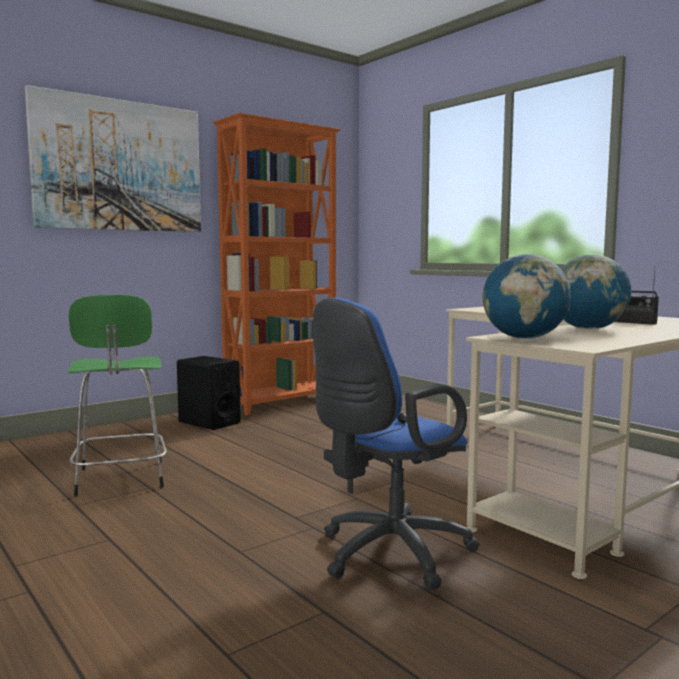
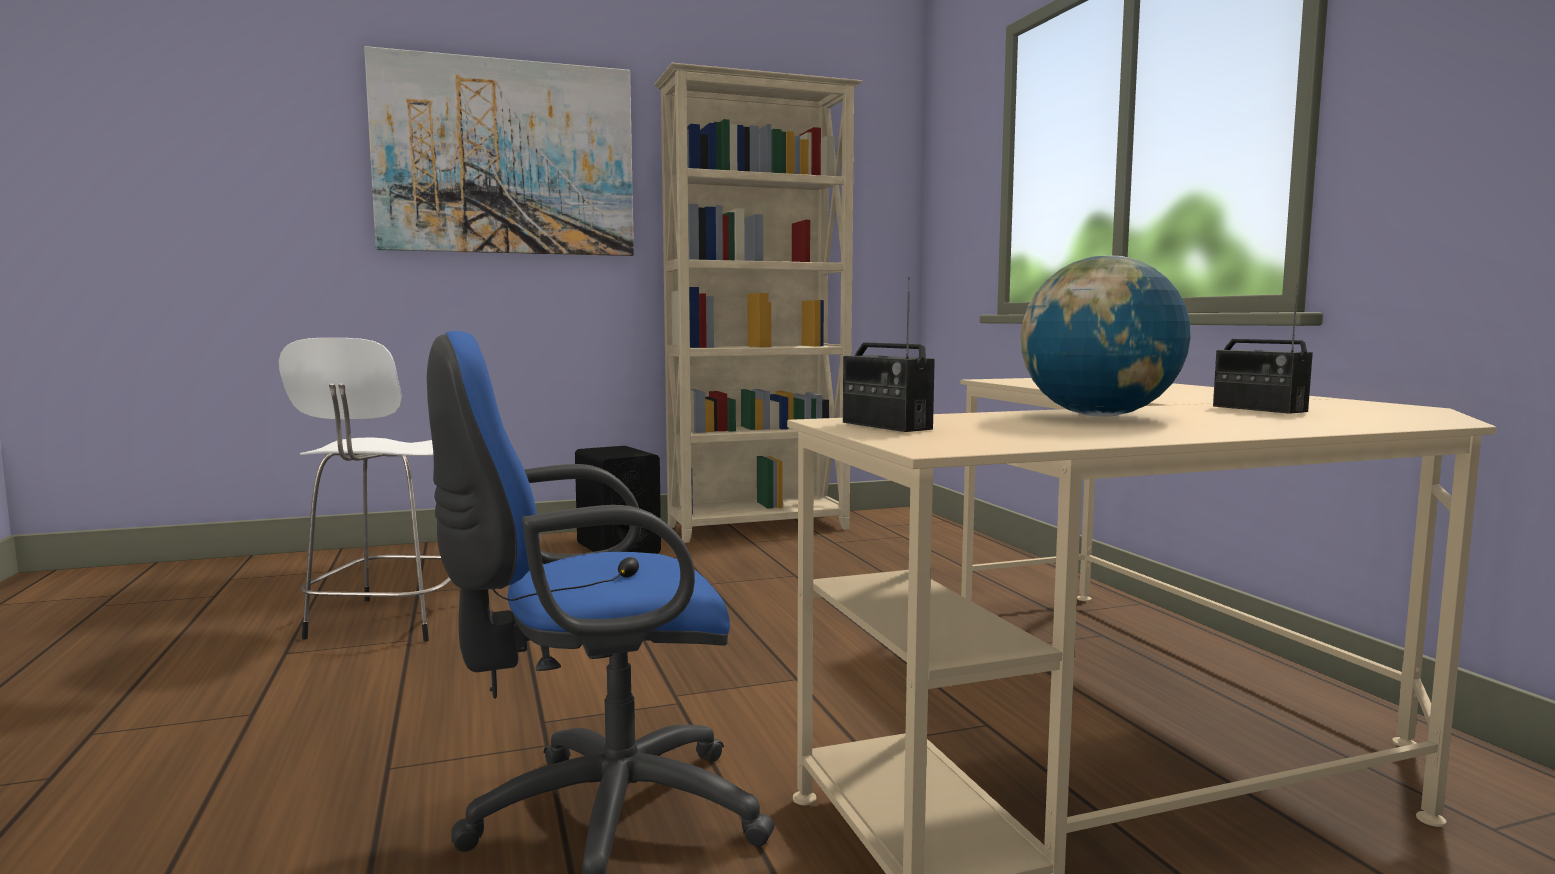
camera: 20 degrees right, 0 degrees up
green stool [67,295,167,496] -> white stool [279,338,451,642]
orange bookcase [213,113,341,416] -> beige bookcase [654,63,862,543]
globe [483,254,571,339] -> radio [843,277,935,432]

